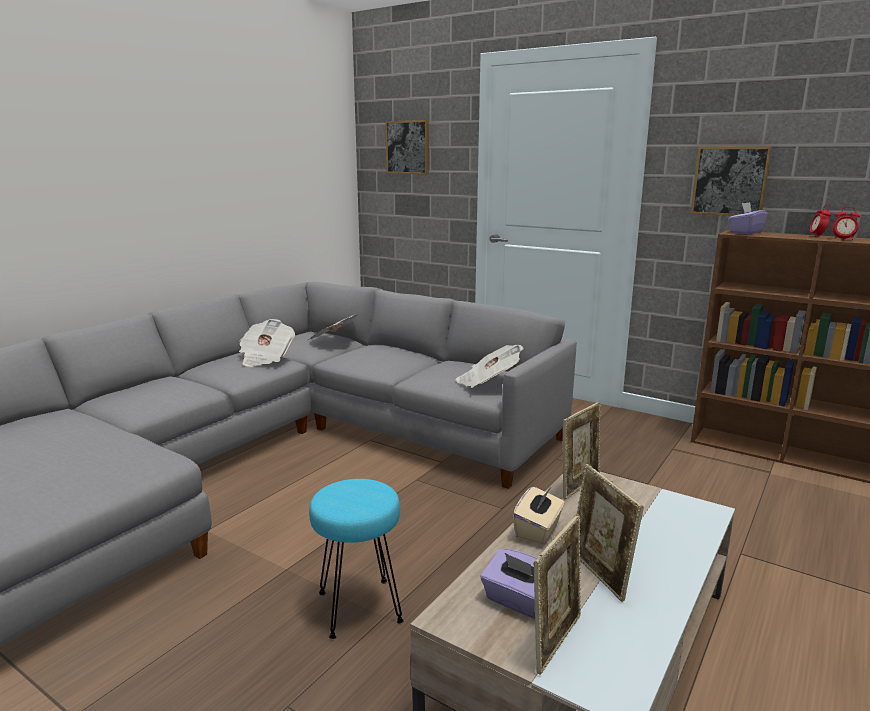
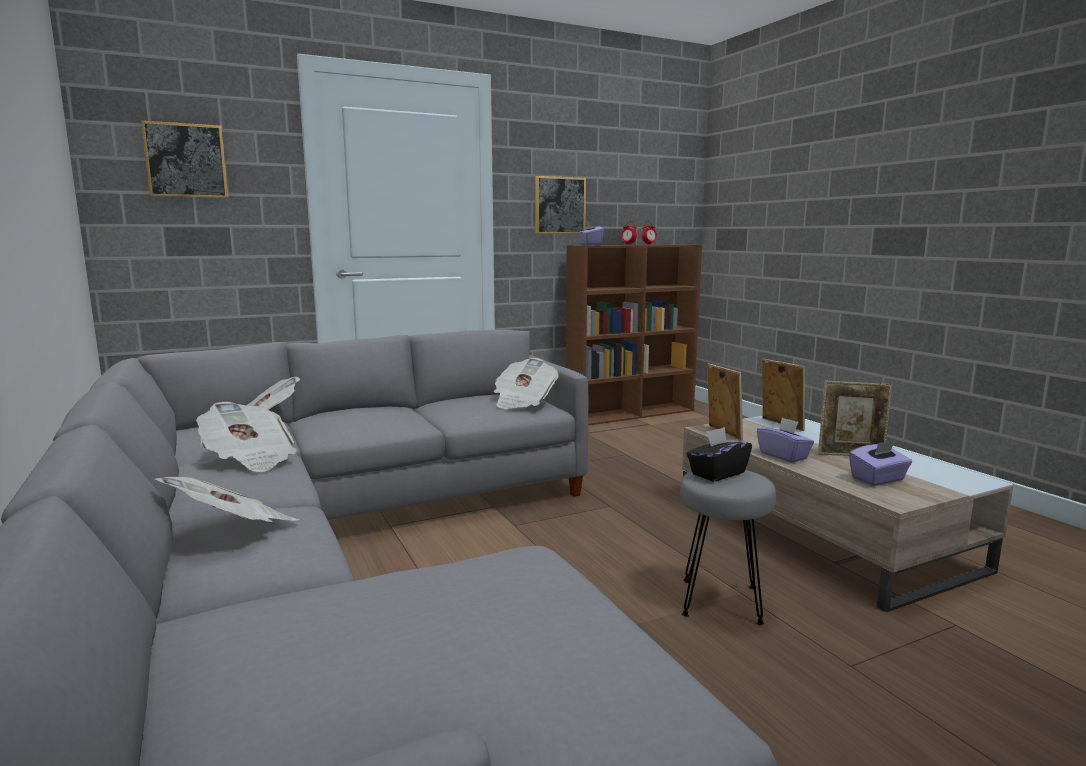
camera: 60 degrees left, 5 degrees down
turquoise stool [309,479,404,639] -> grey stool [680,470,776,625]
beige tissue box [513,486,565,545] -> purple tissue box [757,417,814,463]
picture frame [534,515,581,675] -> picture frame moved to [762,359,805,431]
none -> newspaper [155,477,300,522]
none -> black tissue box [687,427,752,482]

